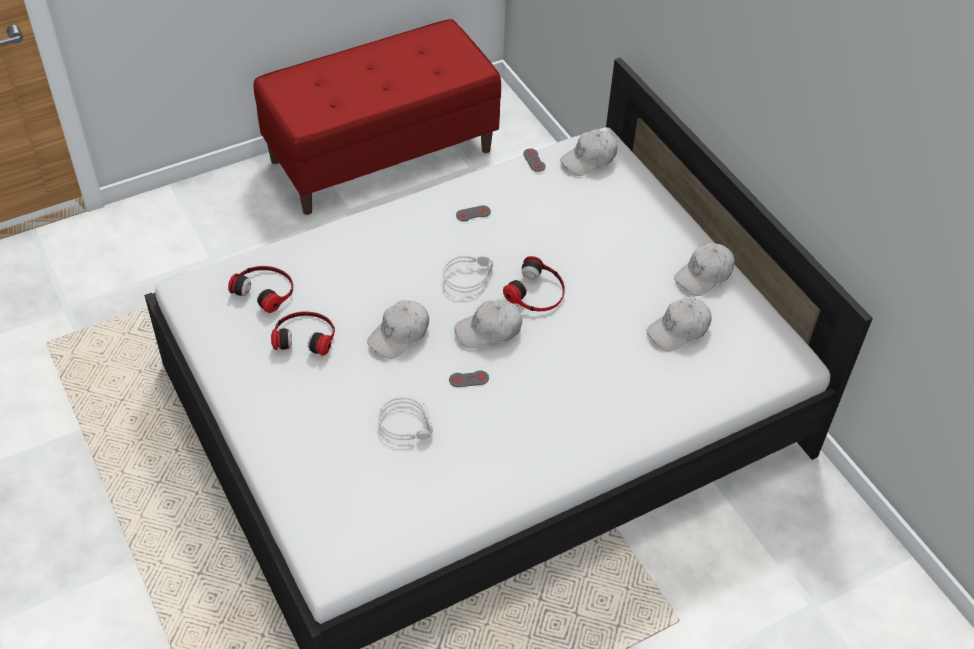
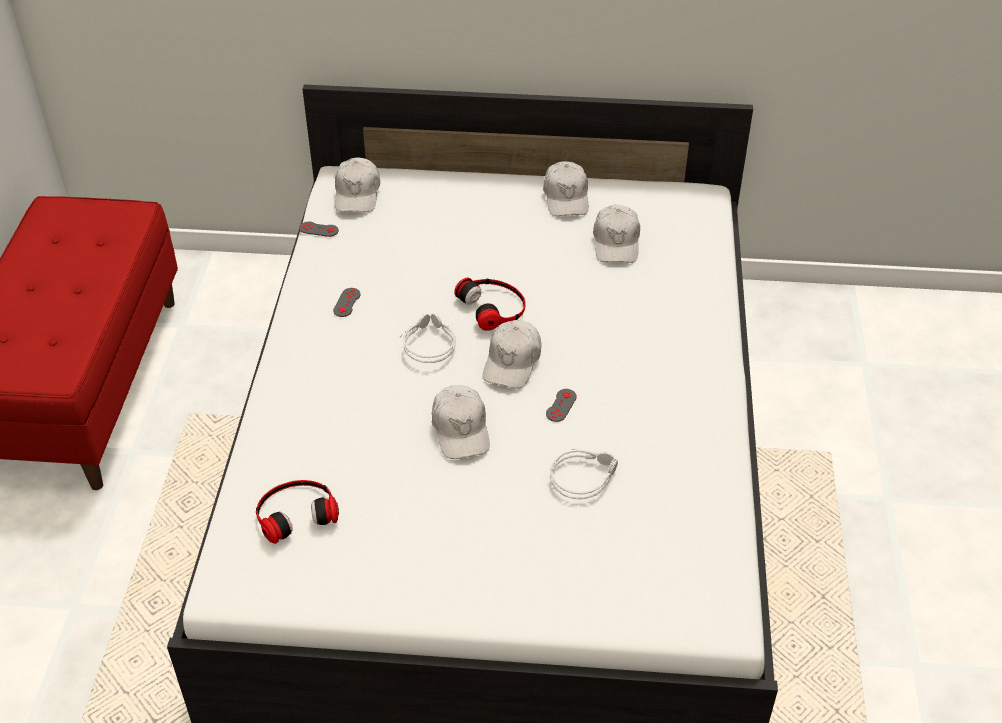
camera: 55 degrees left, 5 degrees down
headphones [271,311,335,356] -> none

